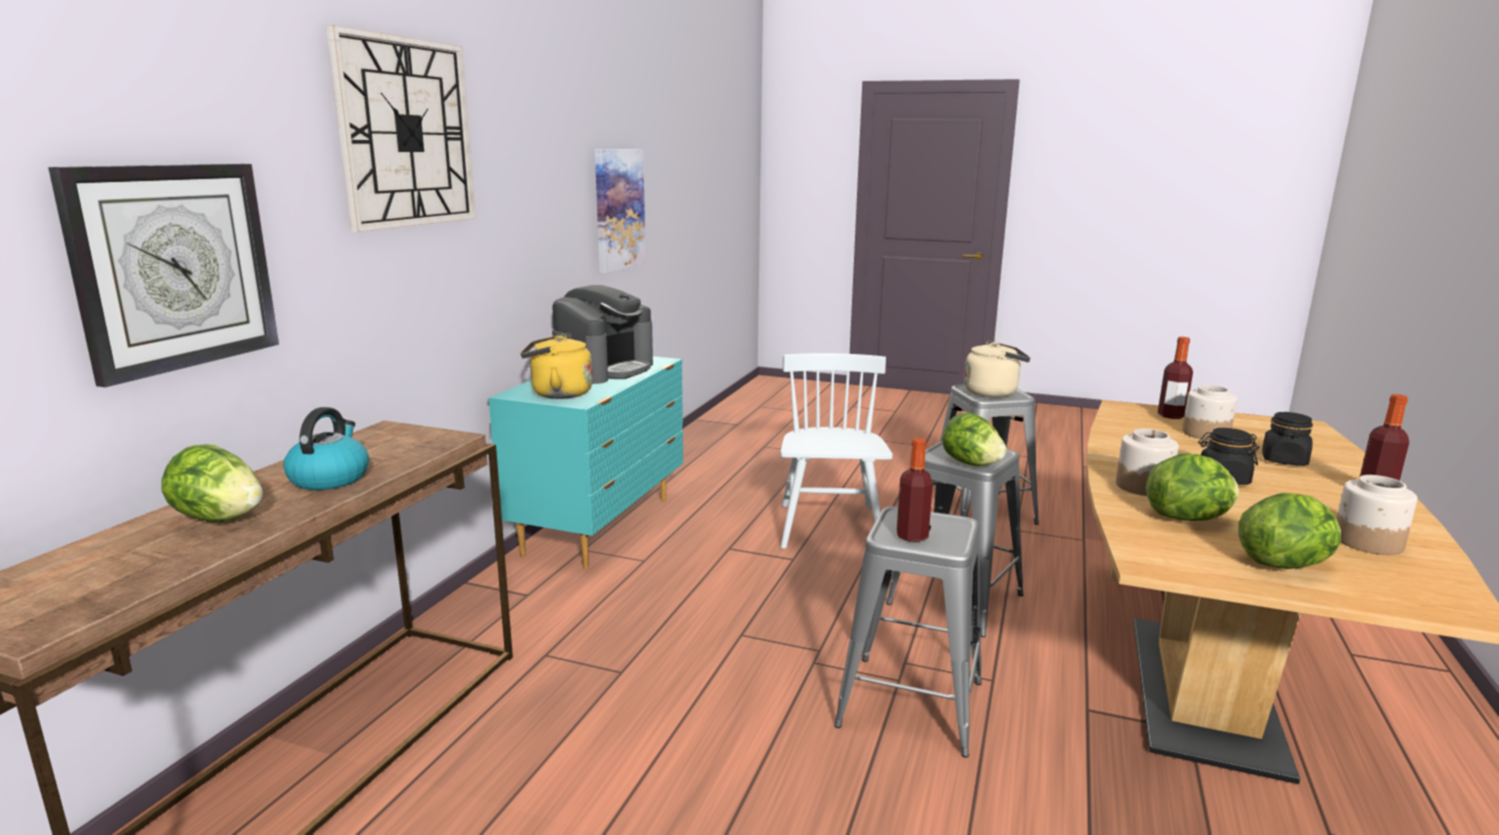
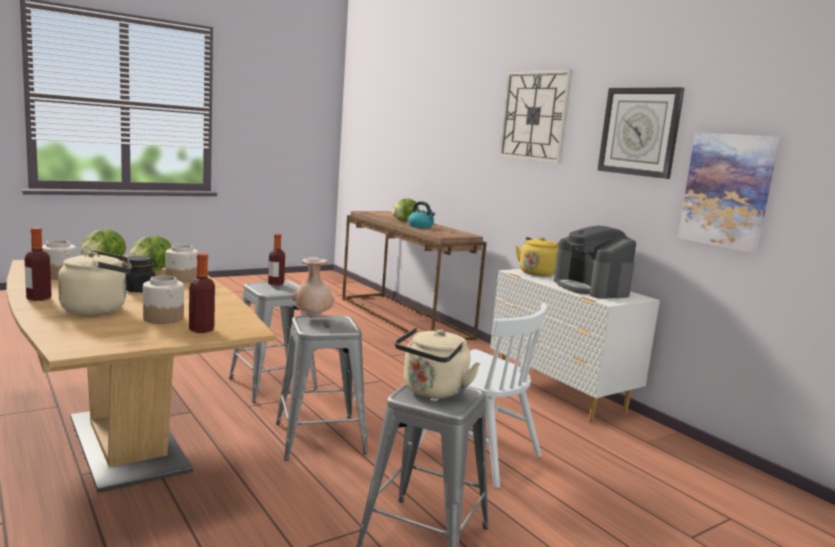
camera: 125 degrees right, 5 degrees down
wall clock [48,164,279,387] -> wall clock moved to [598,87,685,179]
turquoise dresser [489,356,683,569] -> white dresser [490,269,660,423]
lettuce [942,413,1006,466] -> beige vase [292,257,335,318]
black jar [1262,412,1313,466] -> beige kettle [58,250,132,315]

